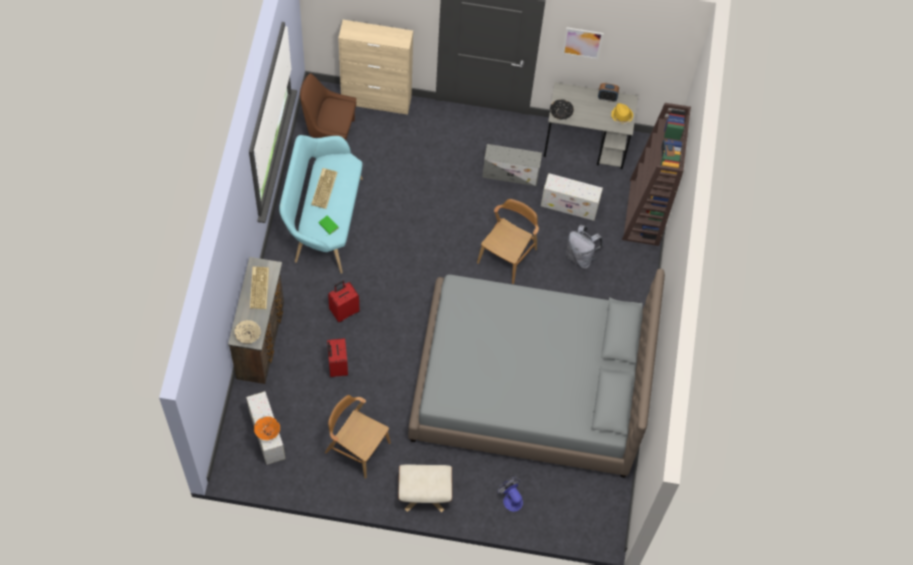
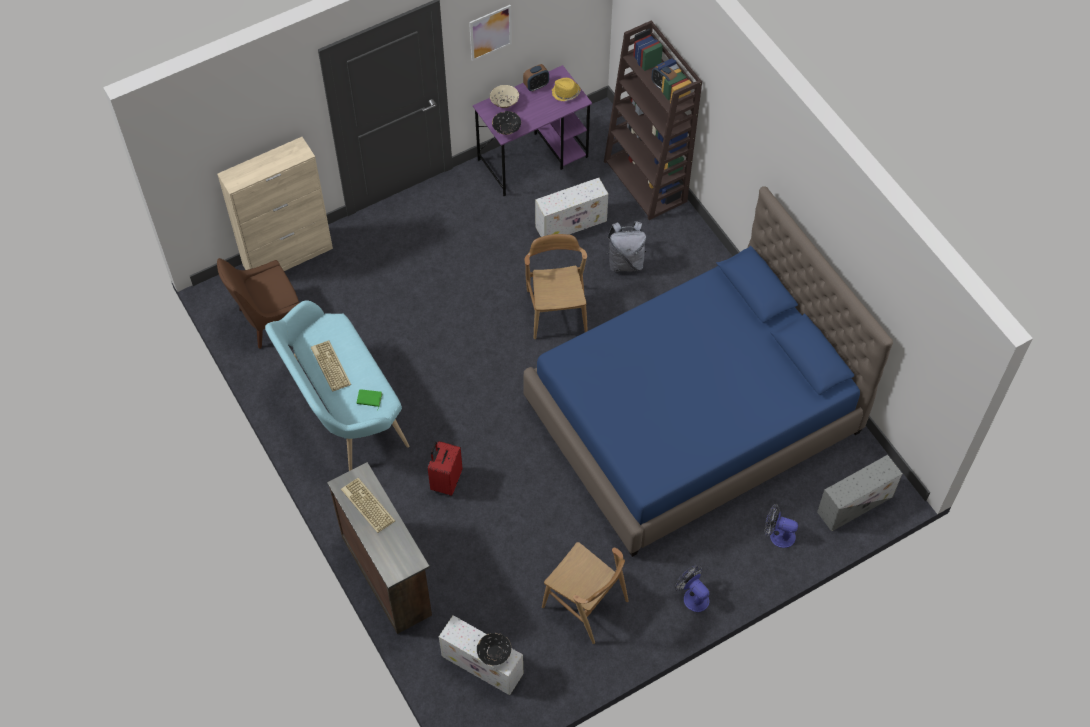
camera: 35 degrees left, 5 degrees down
beige bowl [234,320,261,344] -> beige bowl moved to [490,85,519,108]
orange bowl [254,416,280,440] -> black bowl [477,633,511,666]
brown chair [325,395,391,479] -> brown chair turned 135 degrees counterclockwise [542,542,629,644]
red suitcase [327,338,348,377] -> none
beige ottoman [398,464,452,513] -> fan [675,565,710,612]
grey bed [408,268,665,478] -> blue bed [523,186,893,557]
grey storage box [482,144,542,186] -> grey storage box moved to [817,455,902,531]
grey desk [544,83,638,169] -> purple desk [473,65,592,196]

